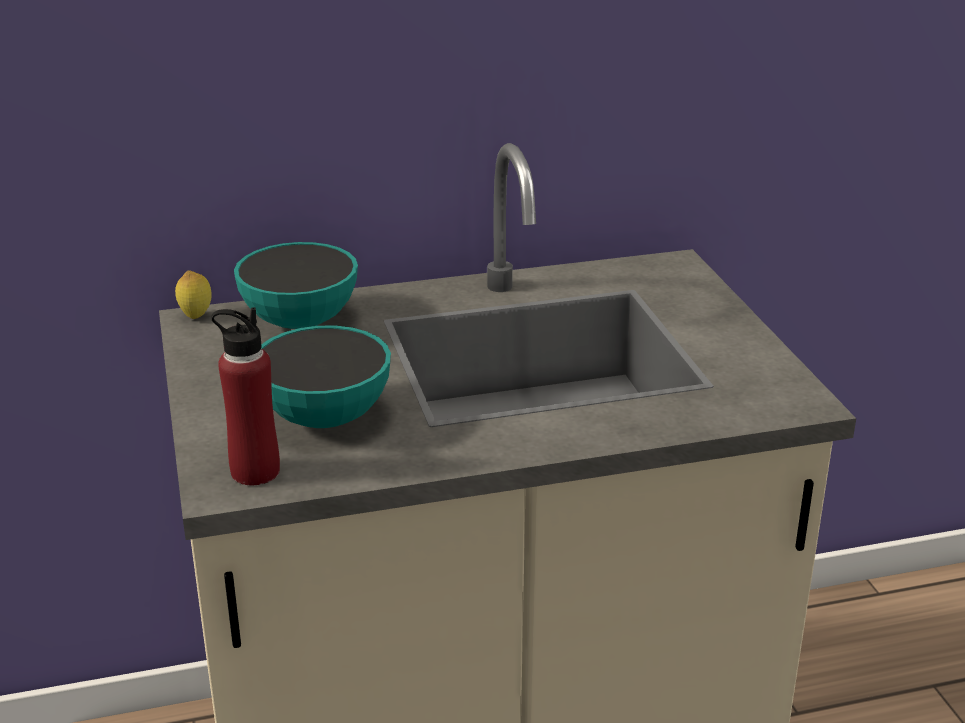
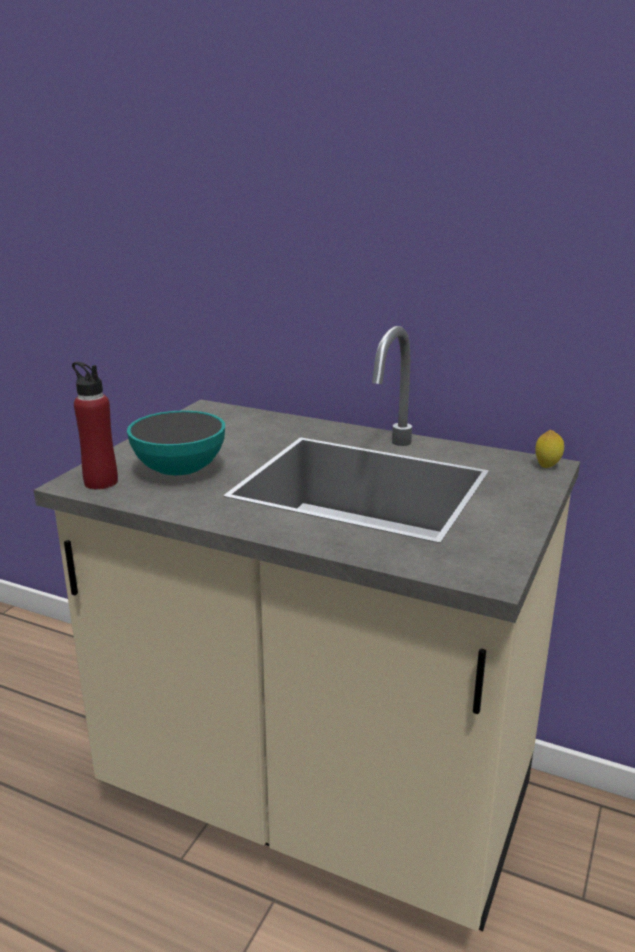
camera: 40 degrees right, 5 degrees down
lemon [175,271,212,319] -> lemon moved to [535,430,564,468]
bowl [234,242,358,329] -> none

